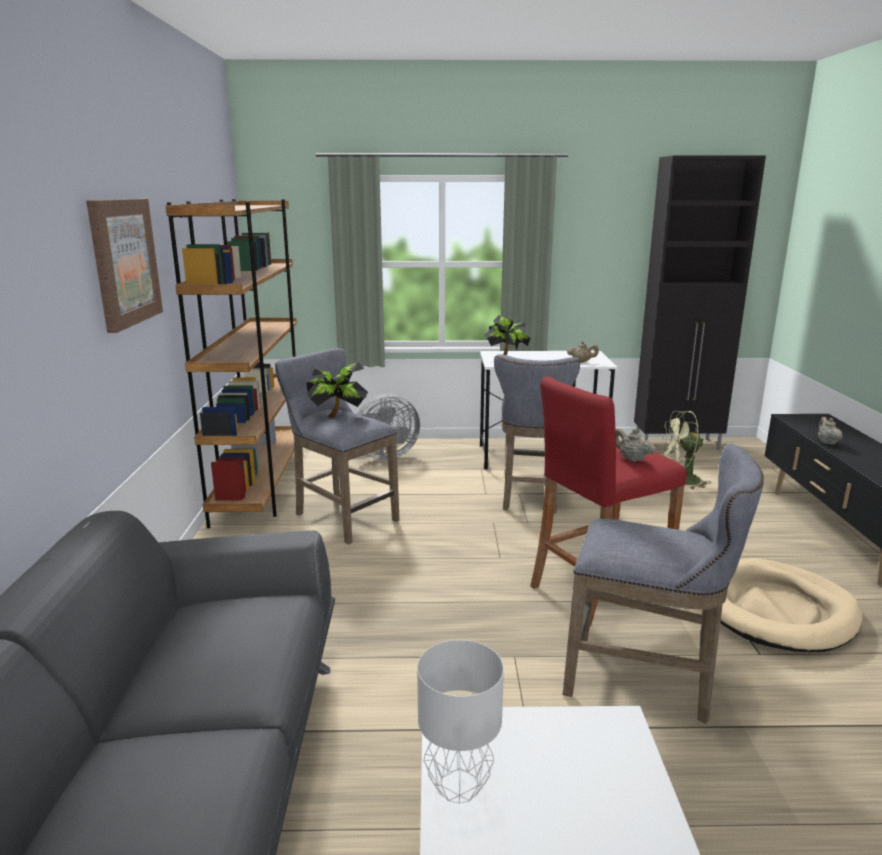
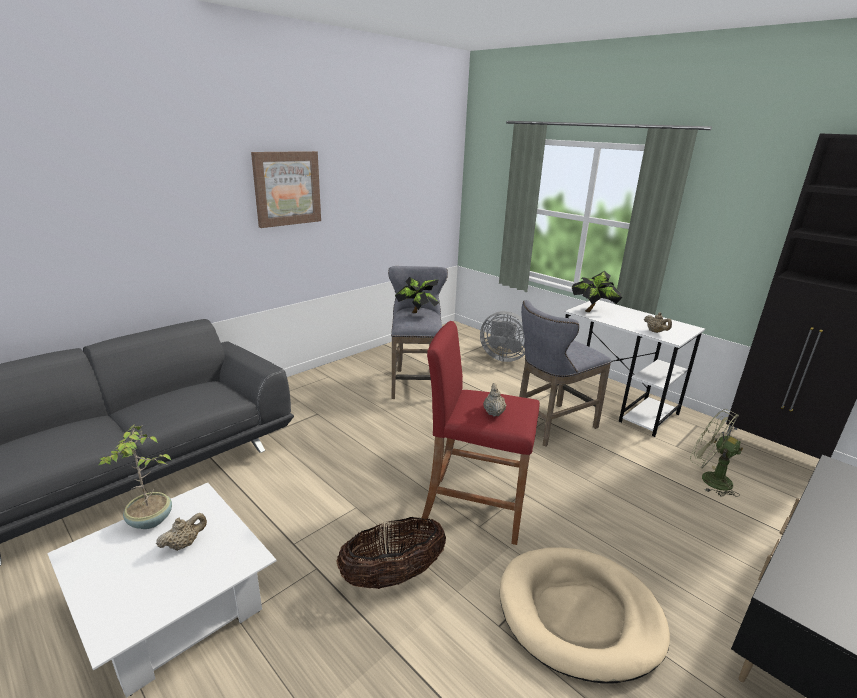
camera: 45 degrees right, 5 degrees up
brown bookcase [166,199,297,528] -> none
grey table lamp [417,640,504,803] -> potted plant [99,425,172,529]
grey stool [563,444,764,724] -> basket [336,516,446,589]
beige teapot [818,417,842,445] -> beige teapot moved to [156,513,207,551]

